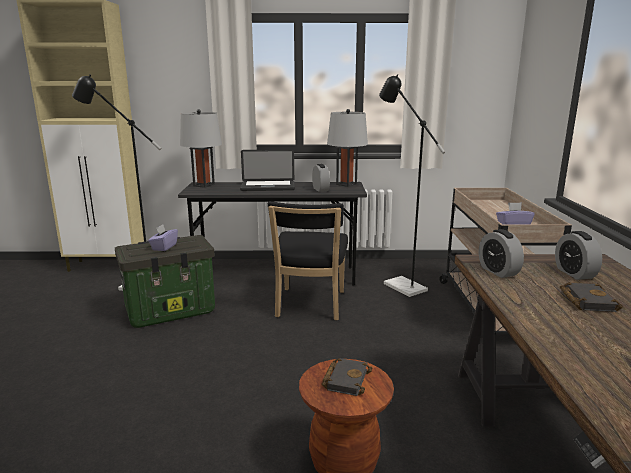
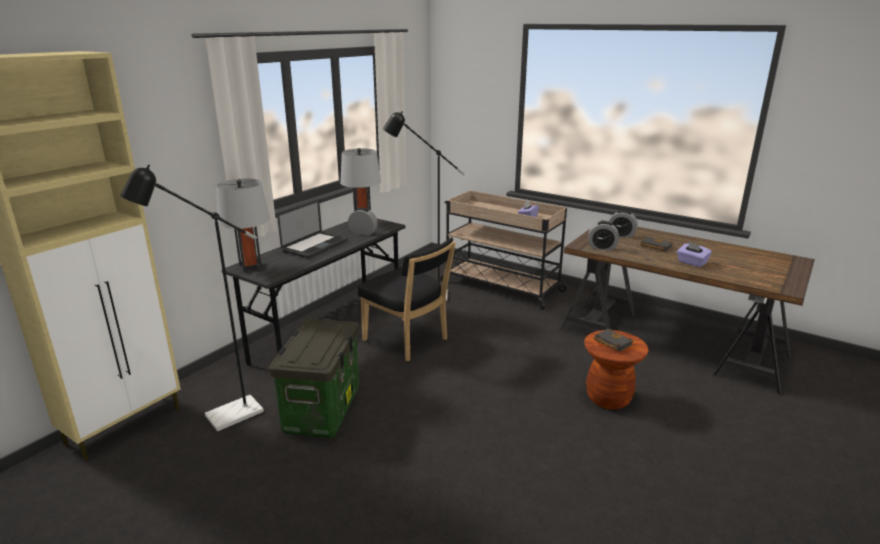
camera: 55 degrees left, 5 degrees up
purple tissue box [148,224,178,251] -> purple tissue box moved to [677,241,712,267]

